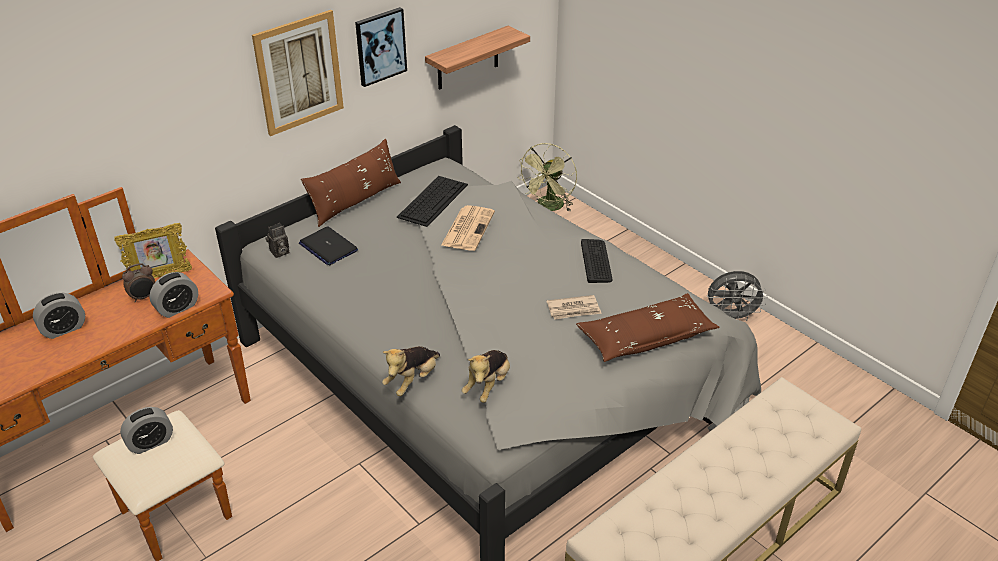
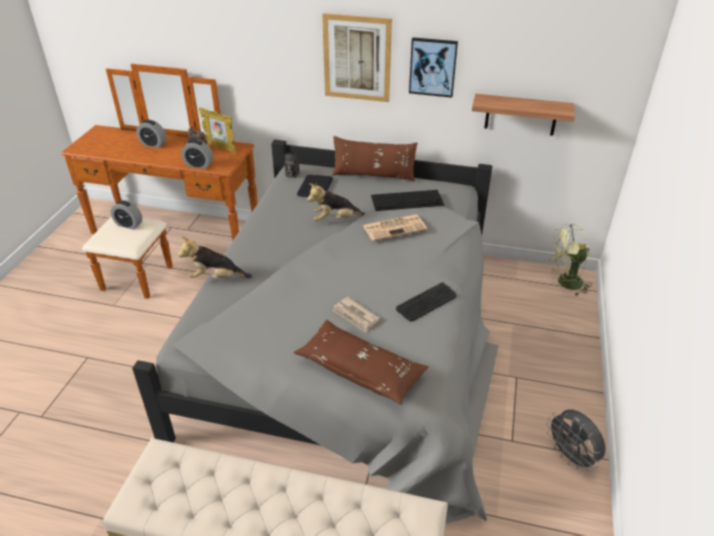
camera: 55 degrees right, 0 degrees up
plush toy [462,350,510,403] -> plush toy moved to [307,183,365,221]

